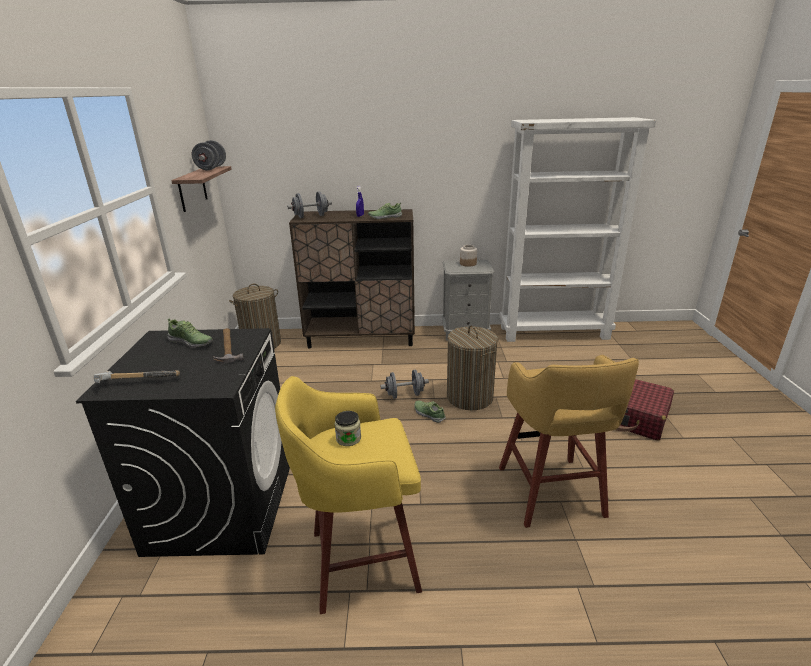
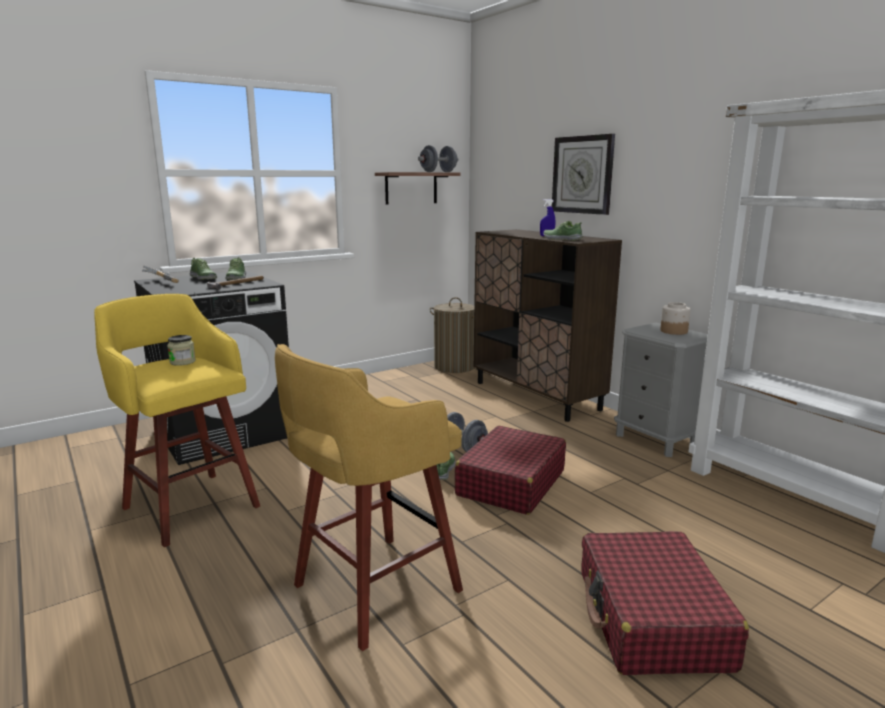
camera: 55 degrees right, 10 degrees down
grey dumbbell [287,191,332,218] -> none
laundry basket [447,326,498,410] -> red suitcase [455,426,566,515]
none -> shoe [190,258,217,280]
none -> wall clock [552,134,615,215]

